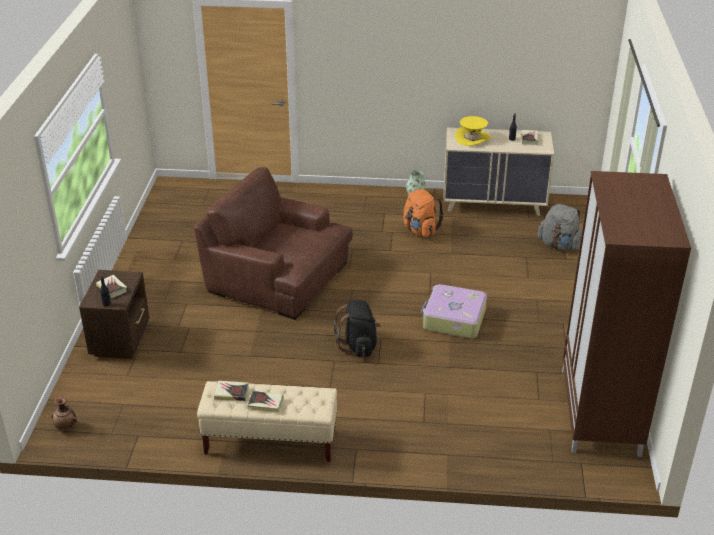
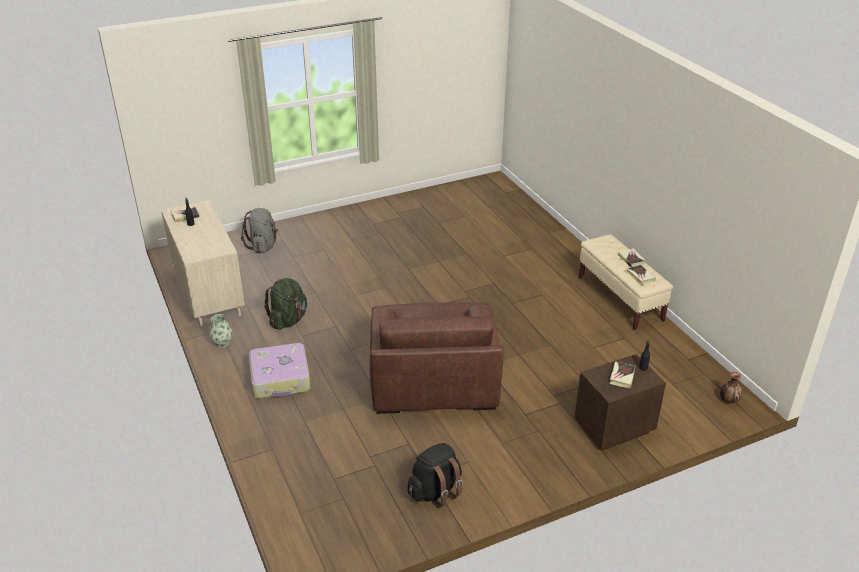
camera: 120 degrees left, 0 degrees up
black backpack [334,300,381,357] -> black backpack moved to [408,443,463,508]
orange backpack [403,189,444,237] -> green backpack [264,278,307,330]
suitcase [421,284,487,338] -> suitcase moved to [249,343,311,399]
yellow hat [455,116,491,146] -> none
brown wardrobe [562,171,691,457] -> none

